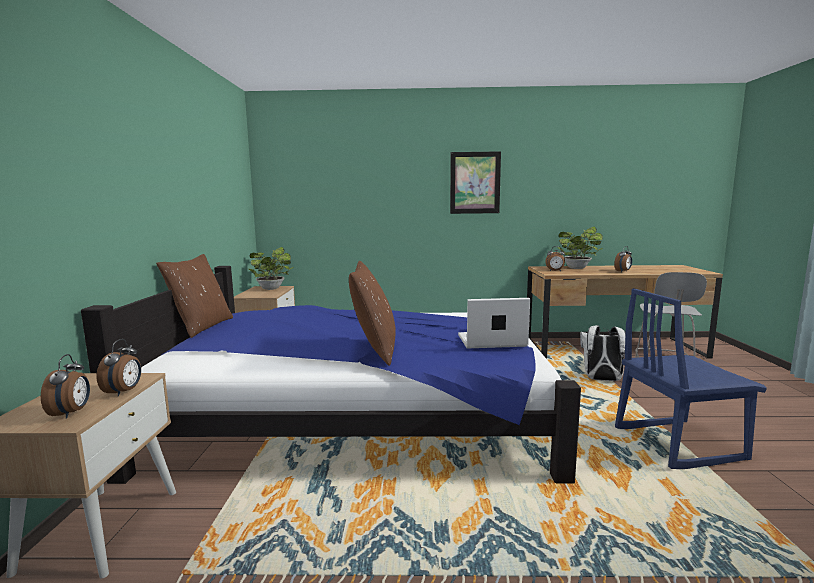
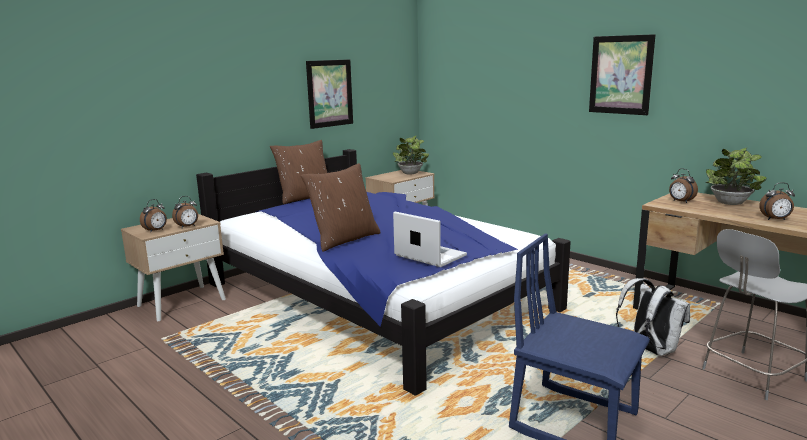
camera: 45 degrees right, 5 degrees up
none -> picture [306,59,353,129]

